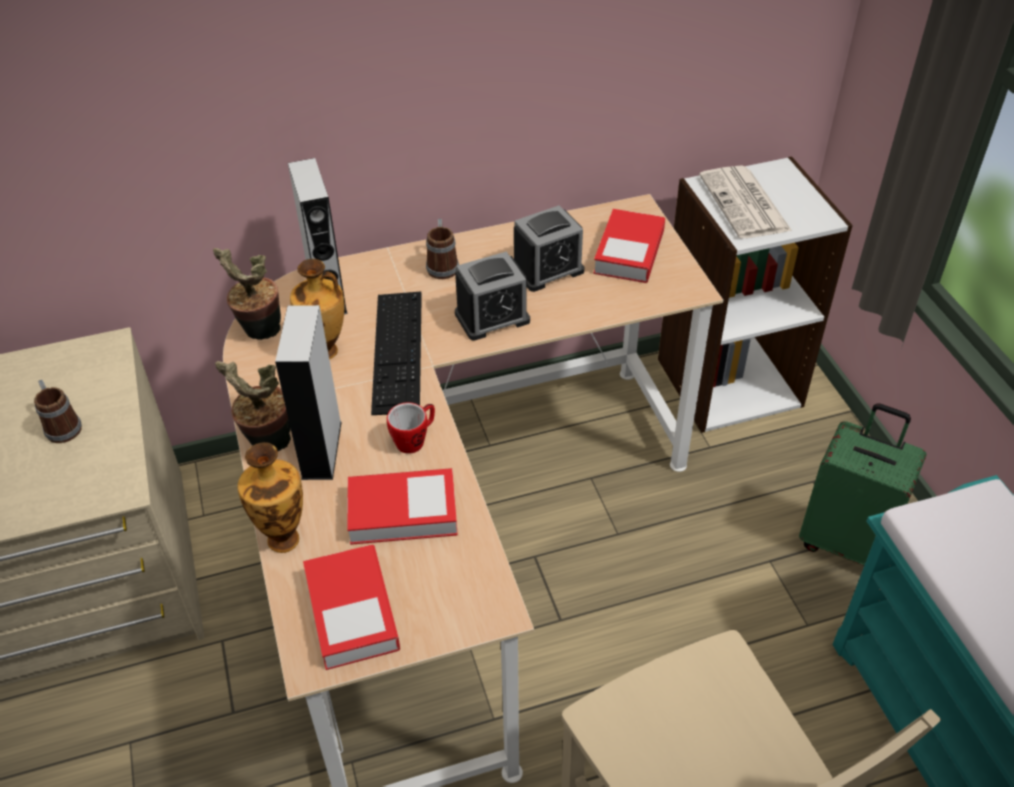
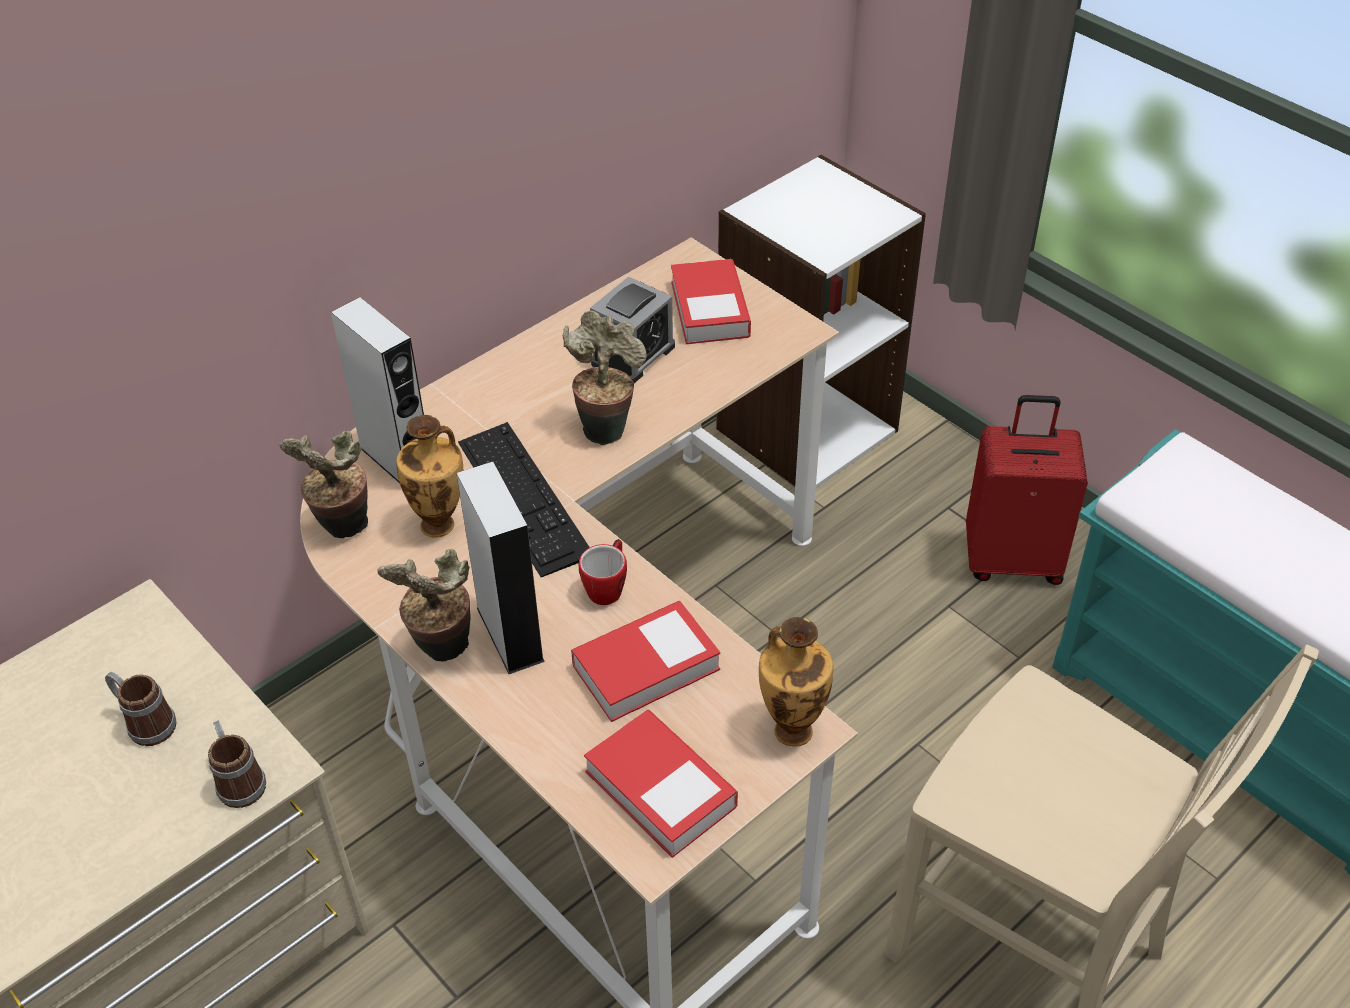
camera: 25 degrees left, 0 degrees up
vase [238,442,303,553] -> vase moved to [759,617,833,747]
mug [426,219,459,279] -> mug moved to [208,720,266,808]
alarm clock [455,251,530,341] -> potted plant [563,311,647,445]
newspaper [699,165,792,238] -> none
green suitcase [799,403,926,566] -> red suitcase [966,395,1088,585]

